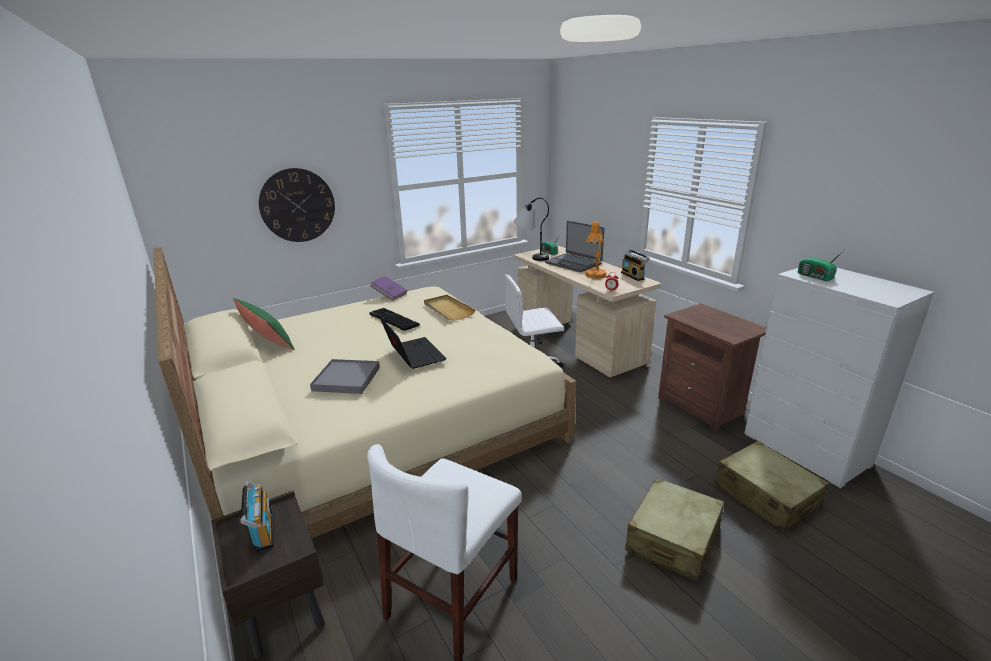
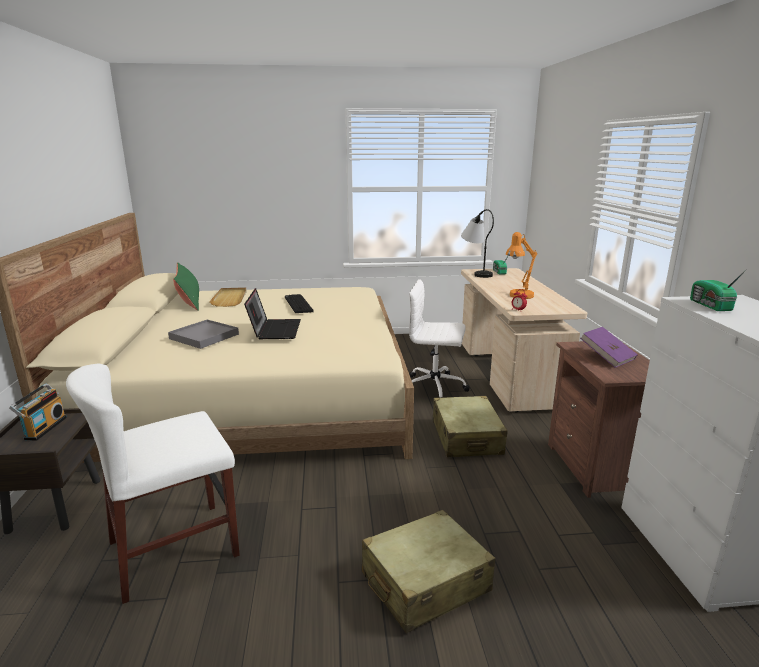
camera: 25 degrees right, 5 degrees down
wall clock [259,168,335,242] -> none
purple book [371,276,407,301] -> purple book moved to [580,327,638,368]
beige tray [424,295,475,321] -> beige tray moved to [209,287,247,307]
laptop [545,221,604,272] -> none
radio [621,249,650,281] -> none
beige suitcase [714,441,829,533] -> beige suitcase moved to [432,396,508,457]

